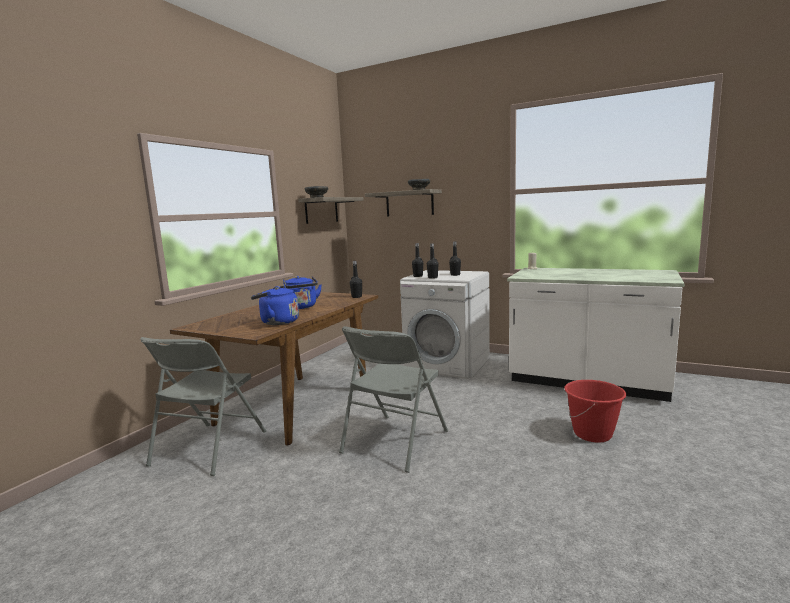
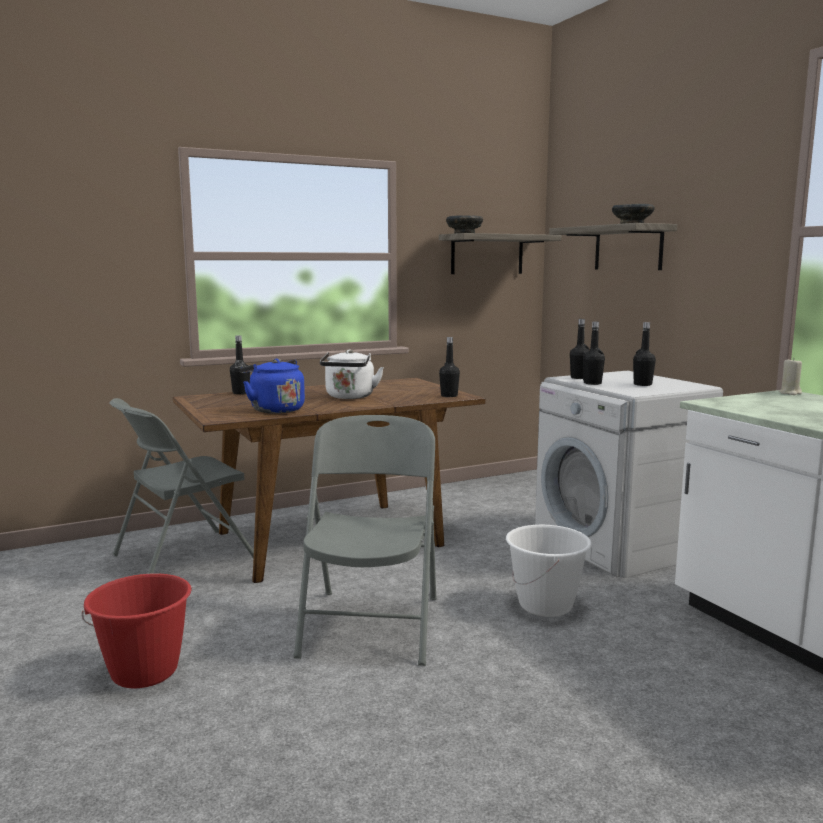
camera: 35 degrees right, 0 degrees up
blue kettle [283,276,322,309] -> white kettle [320,349,384,399]
grey chair [339,326,448,473] -> grey chair turned 120 degrees clockwise [293,415,437,666]
red bucket [564,380,626,443] -> red bucket moved to [82,573,192,688]
none -> black bottle [230,335,250,394]
none -> white bucket [506,525,592,617]

